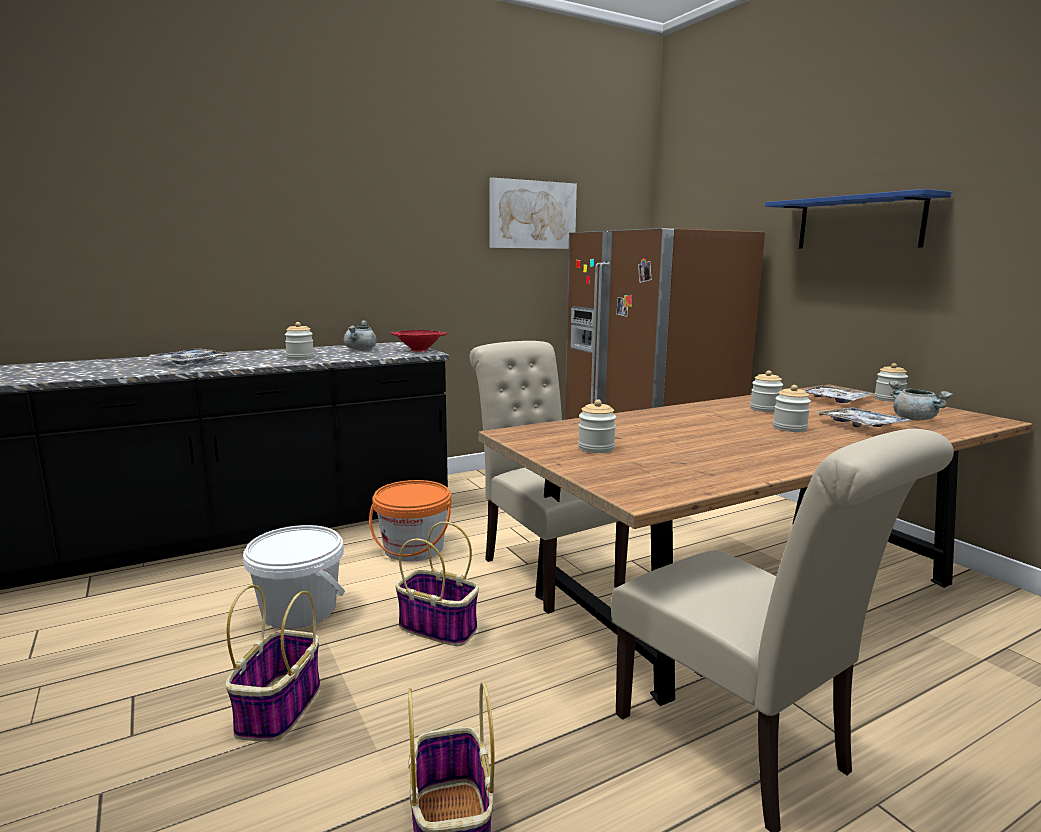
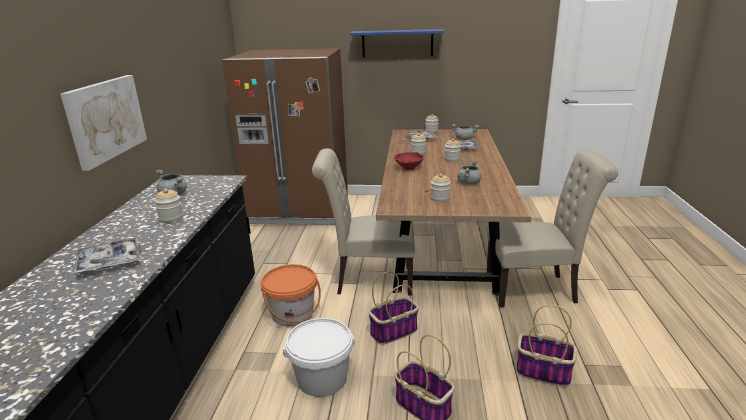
camera: 55 degrees left, 10 degrees up
red bowl [391,330,447,352] -> red bowl moved to [394,152,424,170]
picture [489,178,577,249] -> picture moved to [60,75,147,171]
none -> grey cooking pot [457,160,482,185]

